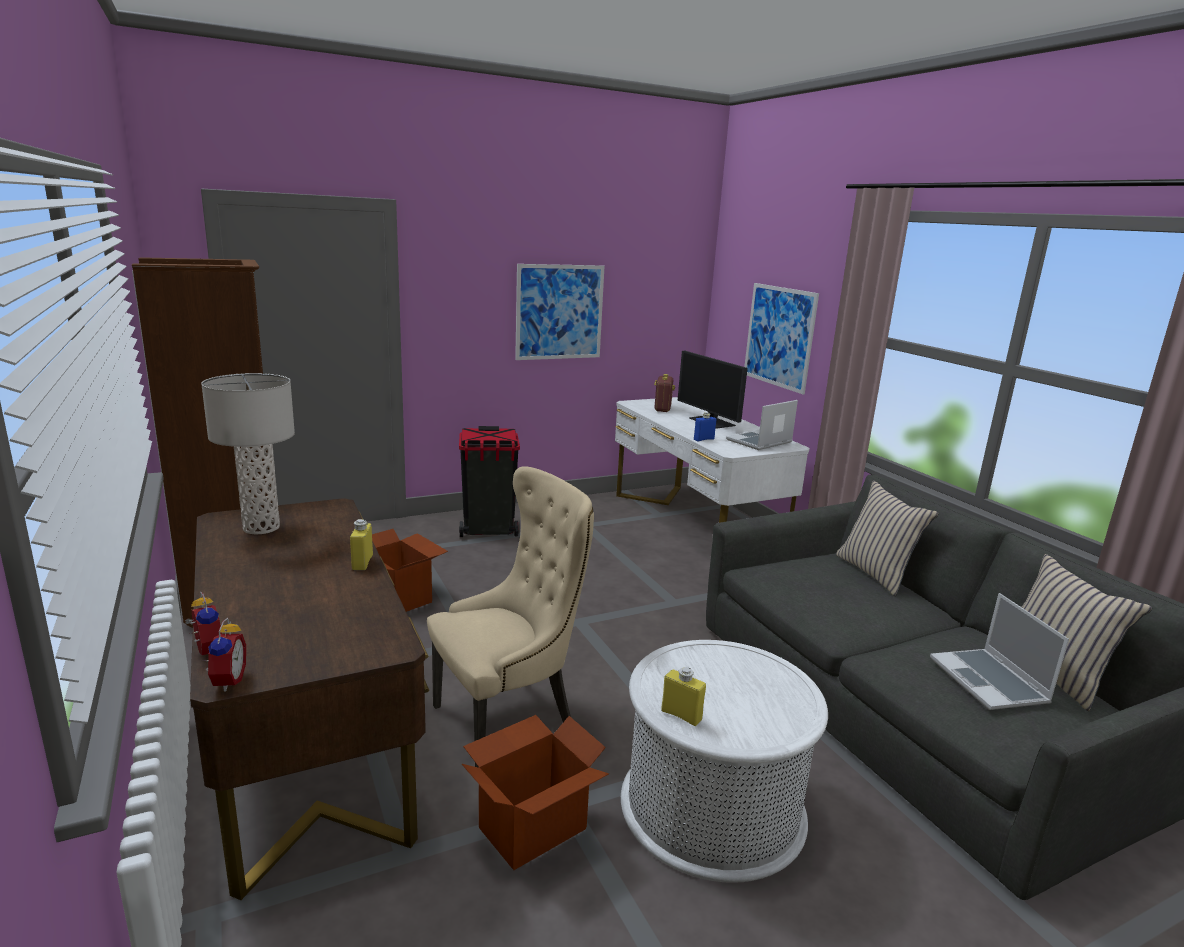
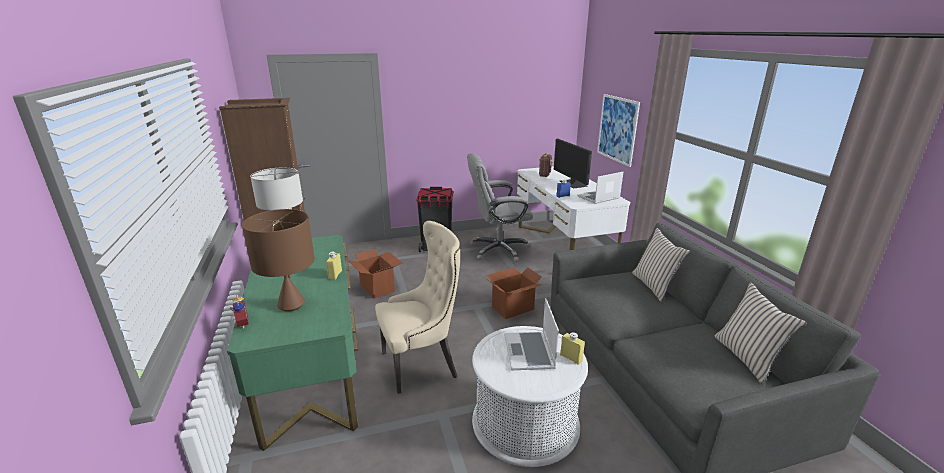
camera: 10 degrees right, 5 degrees up
brown desk [190,498,429,900] -> green desk [227,235,358,451]
alarm clock [206,618,246,692] -> none
cardboard box [462,715,609,870] -> cardboard box moved to [486,267,543,319]
picture [515,264,605,360] -> none
yellow bottle [661,667,706,726] -> yellow bottle moved to [560,332,585,365]
laptop [930,593,1069,710] -> laptop moved to [504,298,559,370]
none -> brown table lamp [242,209,315,312]
none -> grey office chair [467,153,533,262]

